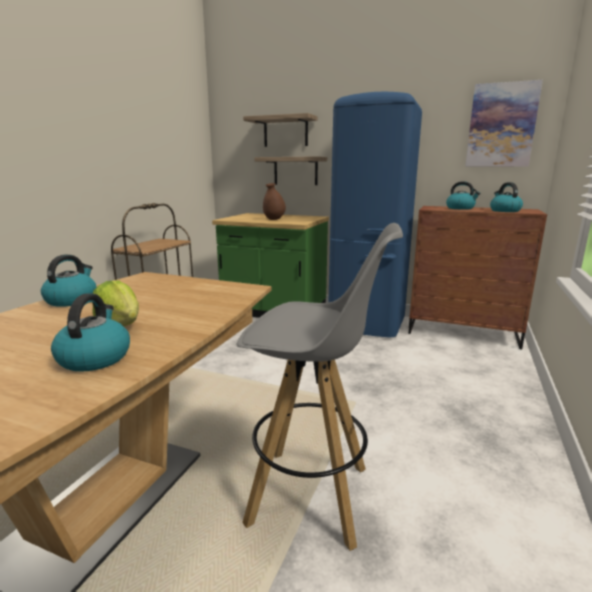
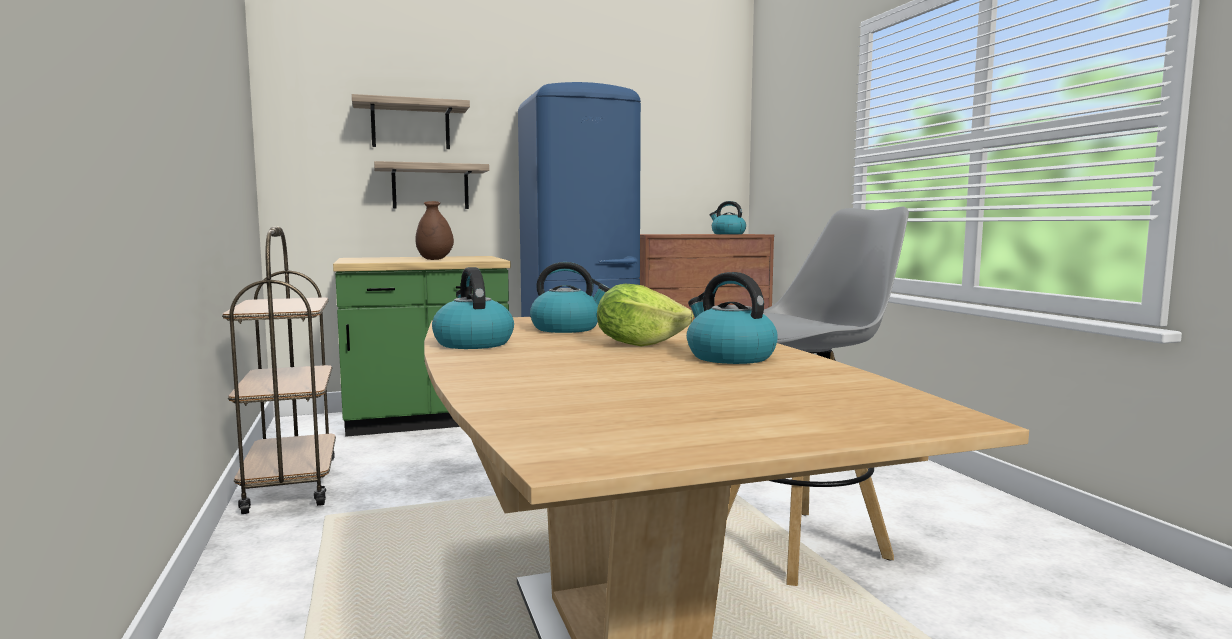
camera: 40 degrees left, 10 degrees down
kettle [446,181,481,210] -> kettle moved to [530,262,610,333]
picture [465,80,543,167] -> none

